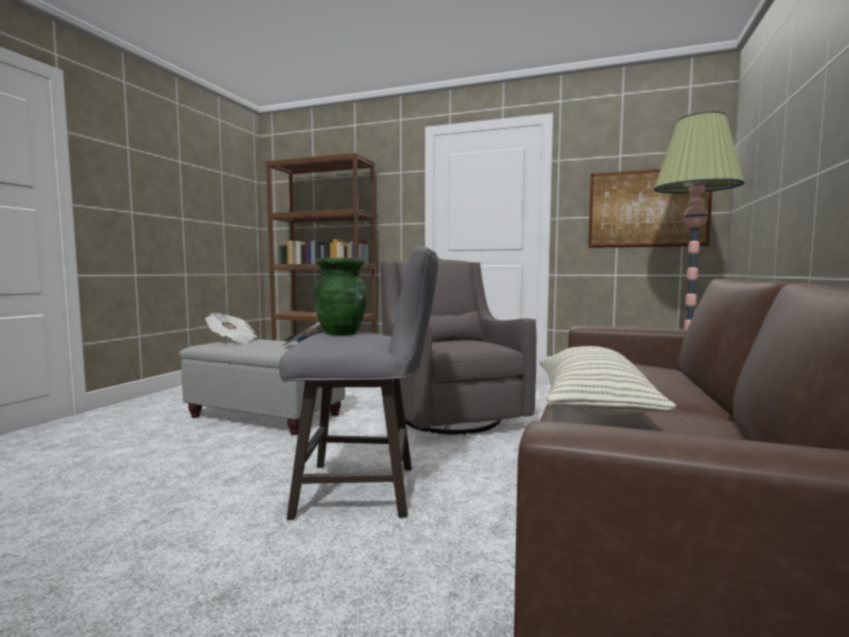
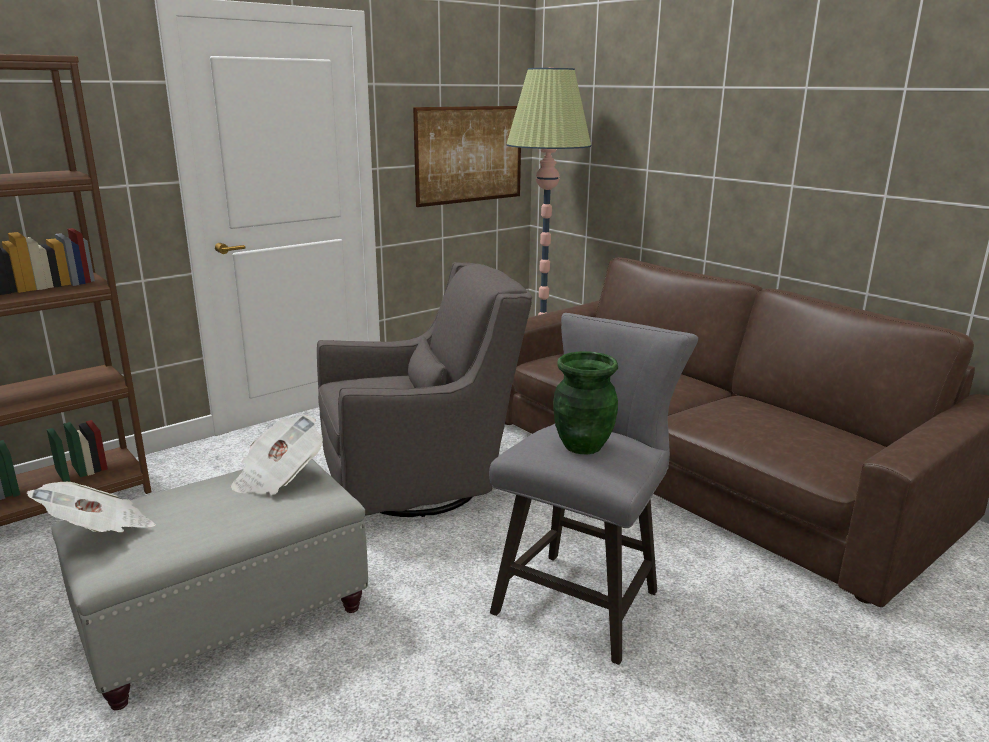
camera: 60 degrees left, 15 degrees up
grey armchair [380,260,536,435] -> grey armchair turned 150 degrees clockwise [317,262,532,517]
pillow [539,346,676,415] -> none

